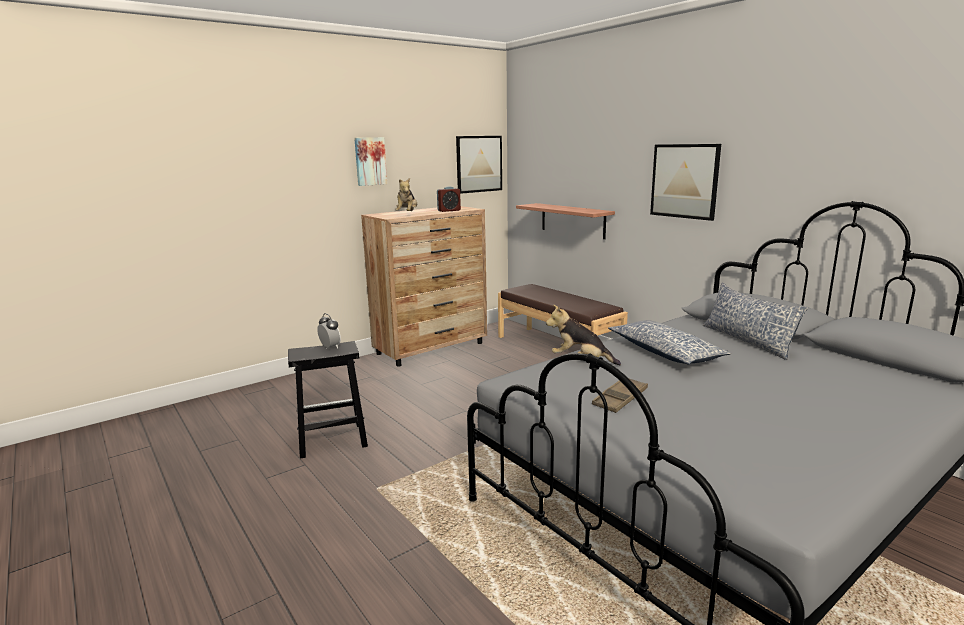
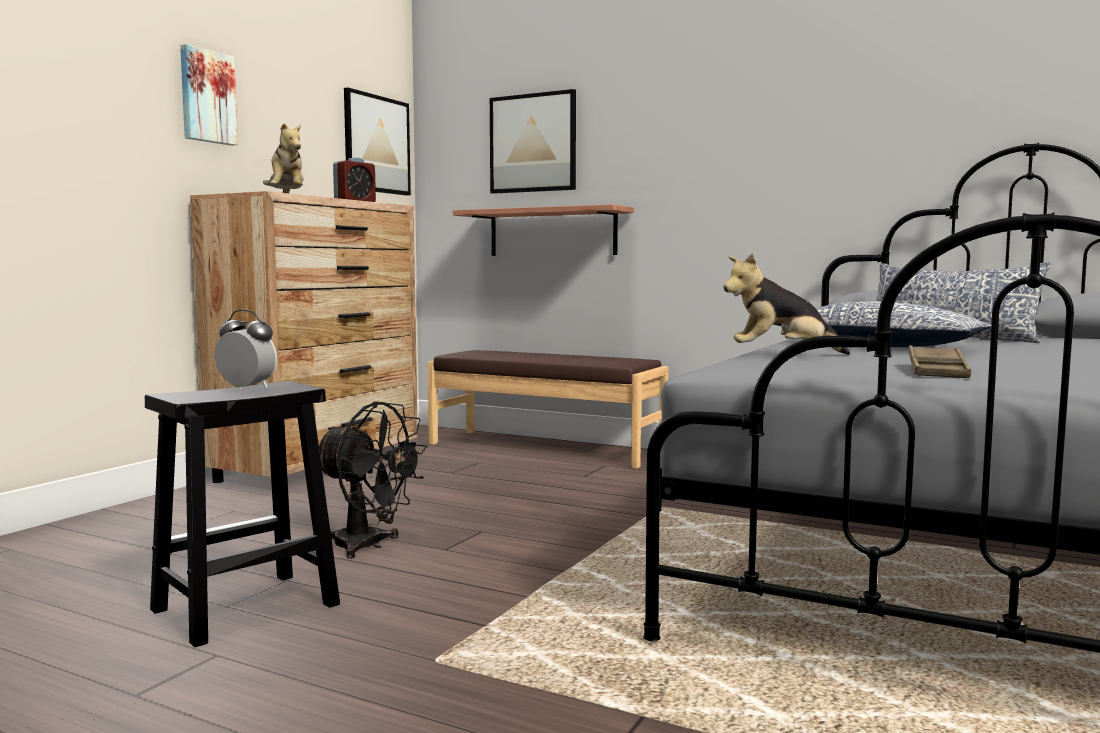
camera: 25 degrees left, 10 degrees down
picture [650,144,721,221] -> picture moved to [490,89,576,194]
none -> black fan [319,401,428,559]

